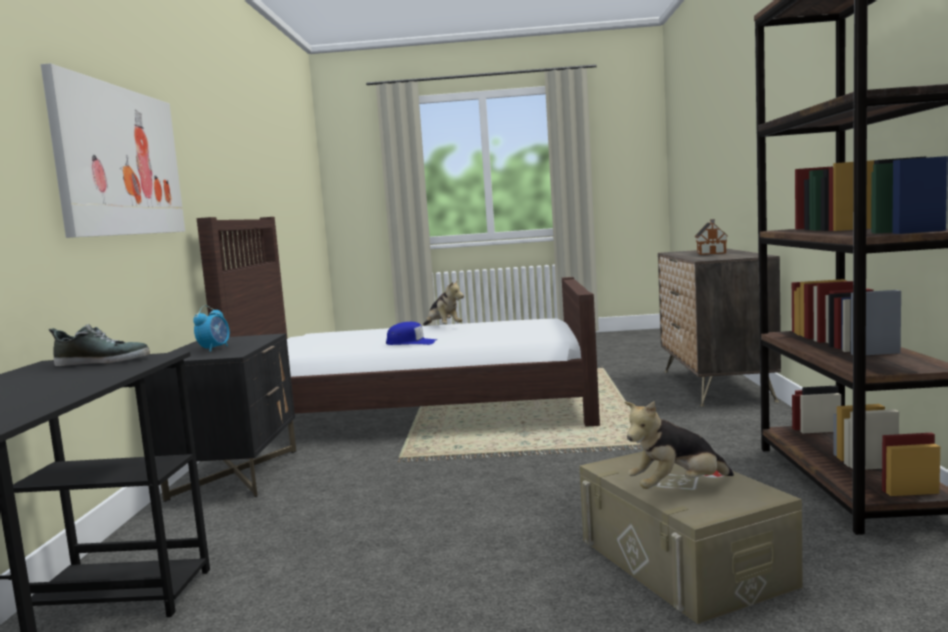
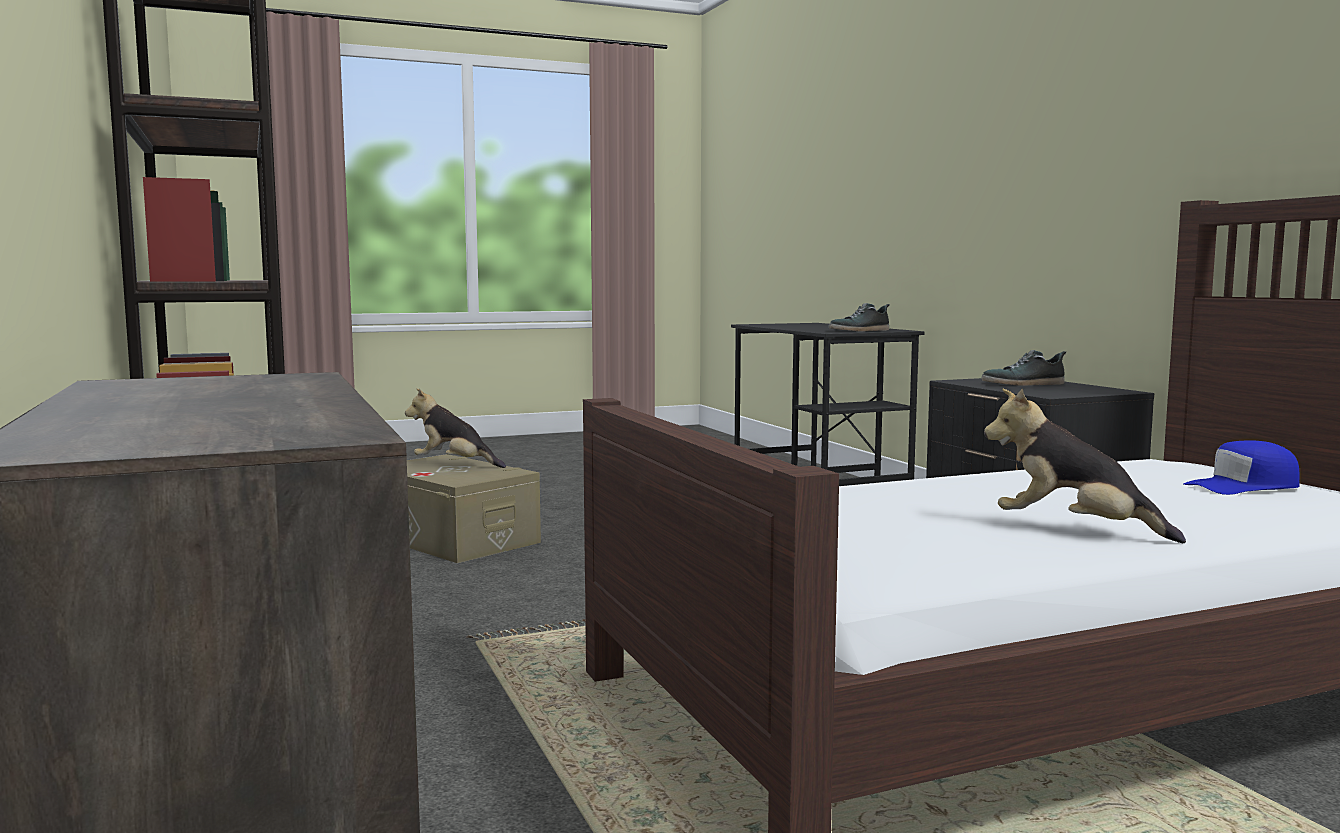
camera: 155 degrees right, 0 degrees up
picture [41,63,185,238] -> none
alarm clock [193,305,230,352] -> shoe [982,350,1066,386]
blue cap [386,322,437,345] -> blue cap moved to [1184,440,1300,495]
plush toy [624,401,734,489] -> plush toy turned 120 degrees counterclockwise [405,389,506,468]
toy house [695,219,728,255] -> none

